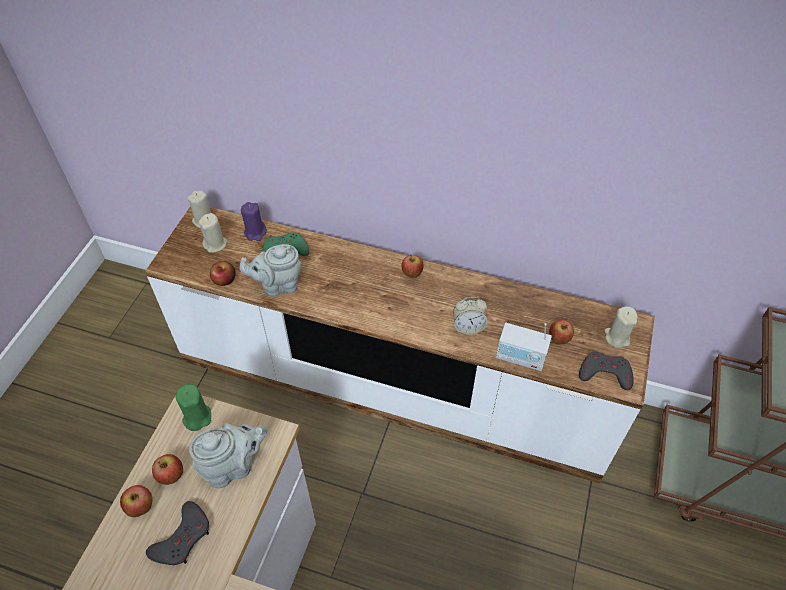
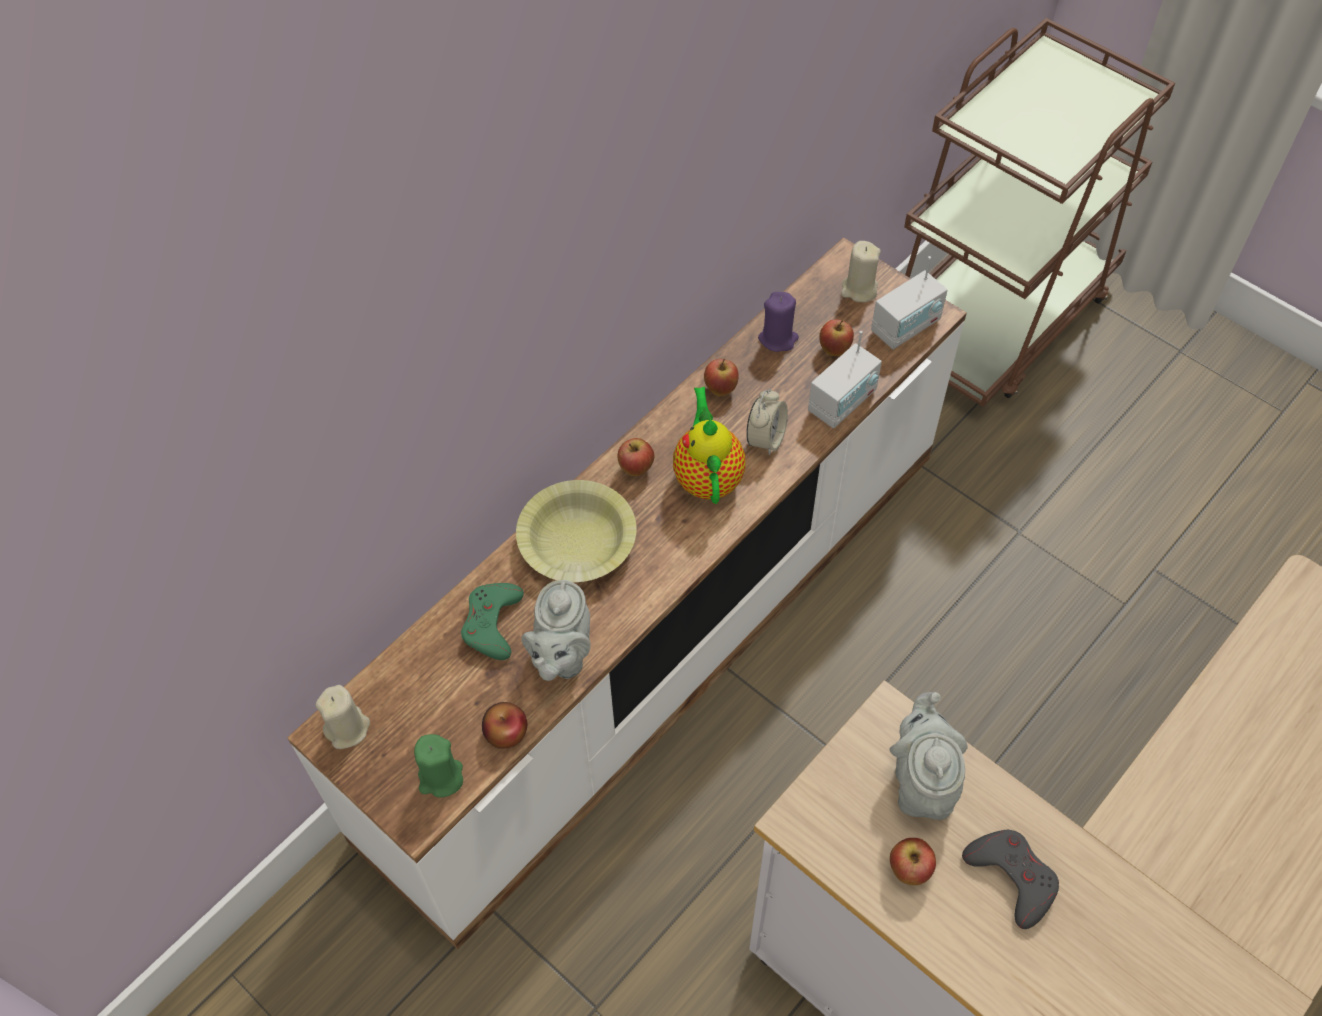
camera: 65 degrees left, 5 degrees up
apple [120,485,153,517] -> apple moved to [704,359,739,396]
green candle [175,384,211,431] -> green candle moved to [414,734,463,798]
beige candle [199,213,227,253] -> none
purple candle [241,202,267,241] -> purple candle moved to [758,292,799,352]
grey game controller [579,352,634,390] -> radio [871,256,948,349]
none -> yellow bowl [516,480,636,582]
none -> teapot [673,387,745,504]

